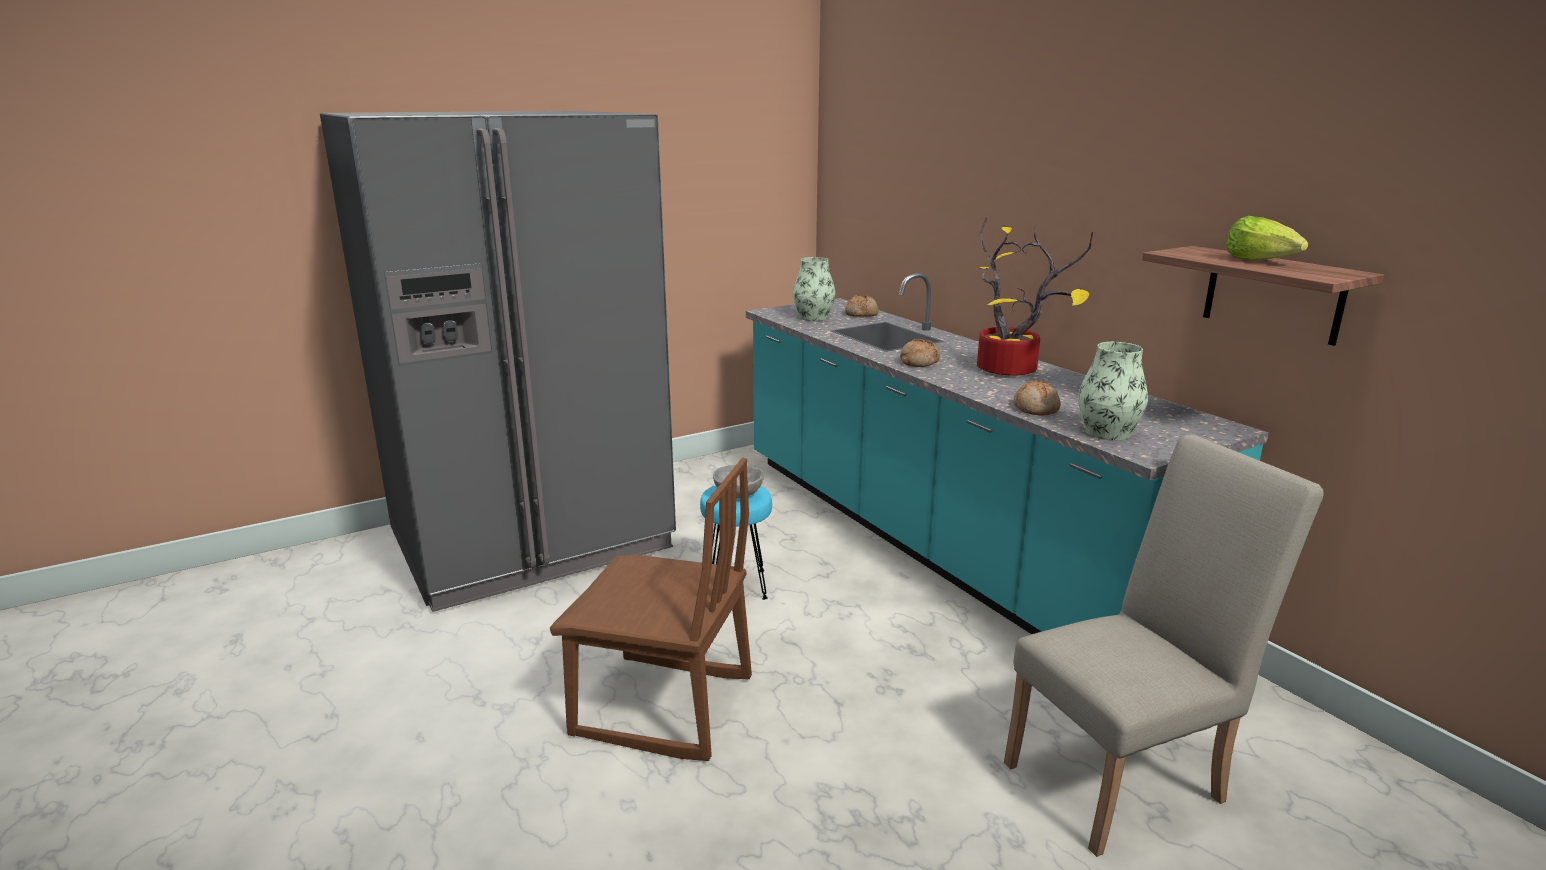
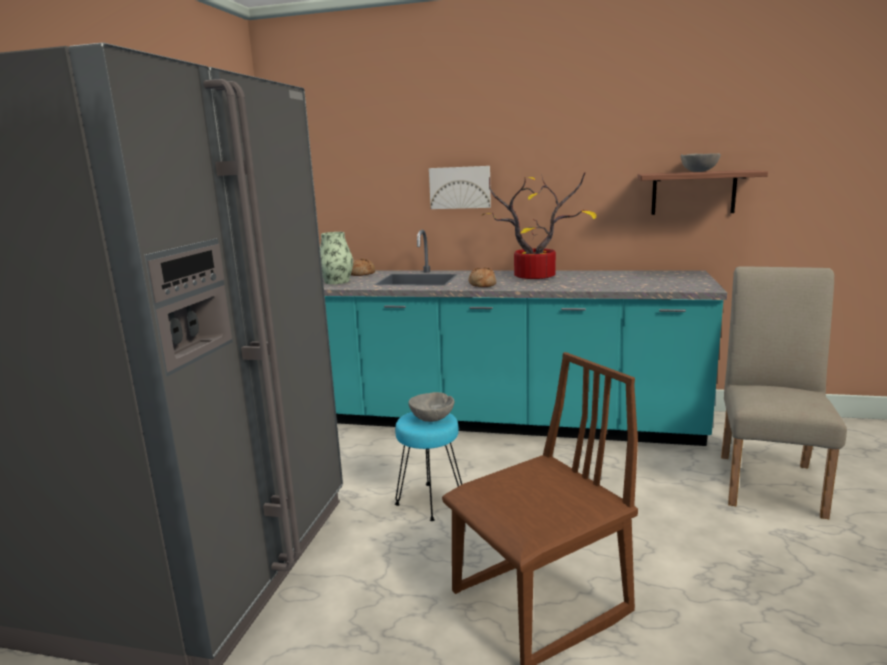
camera: 45 degrees left, 5 degrees down
bread [1014,380,1061,415] -> none
vase [1078,342,1148,440] -> none
lettuce [1226,216,1308,260] -> grey bowl [681,153,721,172]
none -> picture [429,166,491,209]

